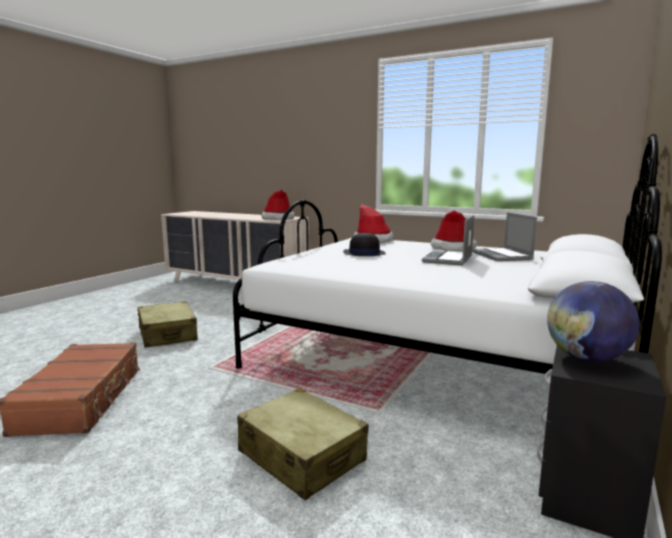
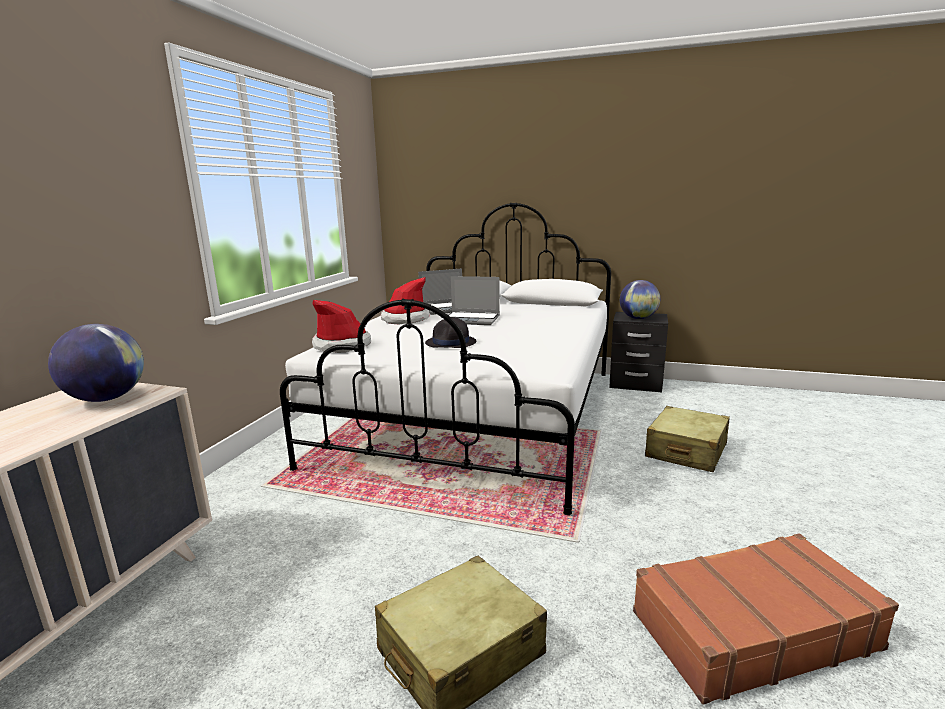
camera: 100 degrees left, 5 degrees up
hat [262,190,295,220] -> globe [48,324,144,402]

